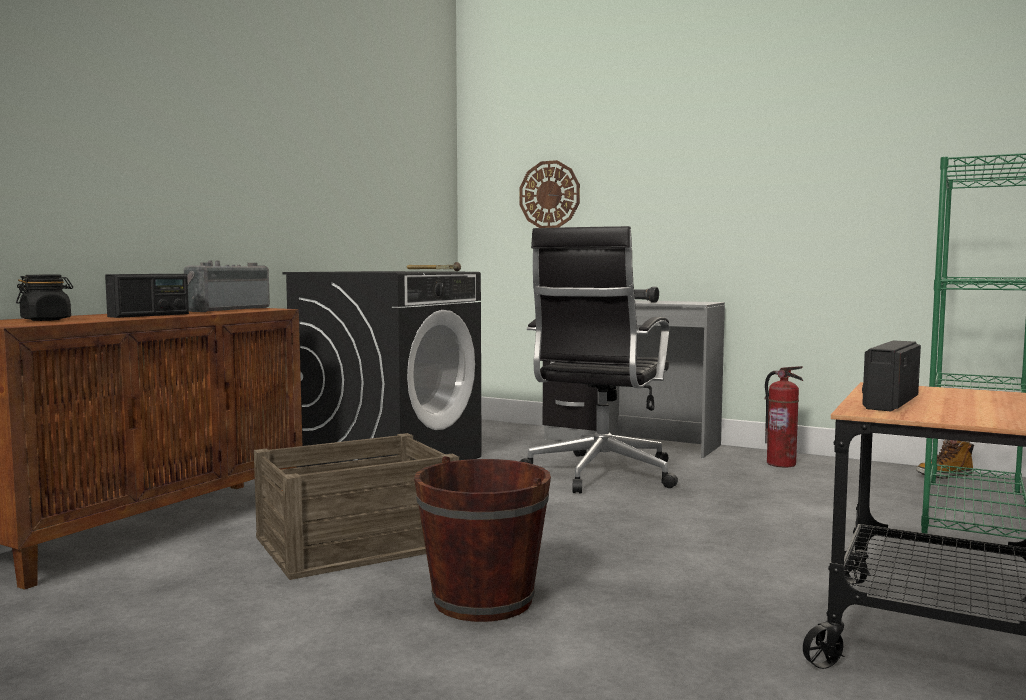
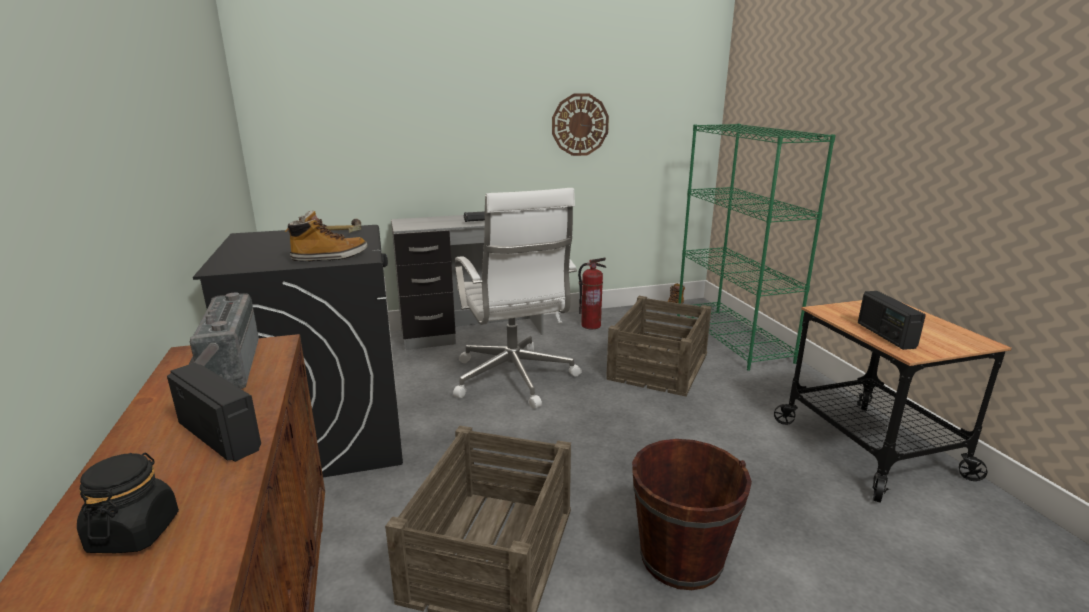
camera: 45 degrees left, 15 degrees up
radio [105,274,189,318] -> radio turned 45 degrees counterclockwise [167,363,261,462]
wall clock [519,160,580,228] -> wall clock moved to [552,93,609,156]
black office chair [520,226,678,493] -> white office chair [453,188,582,408]
none -> boot [284,211,367,262]
none -> crate [606,296,712,396]

